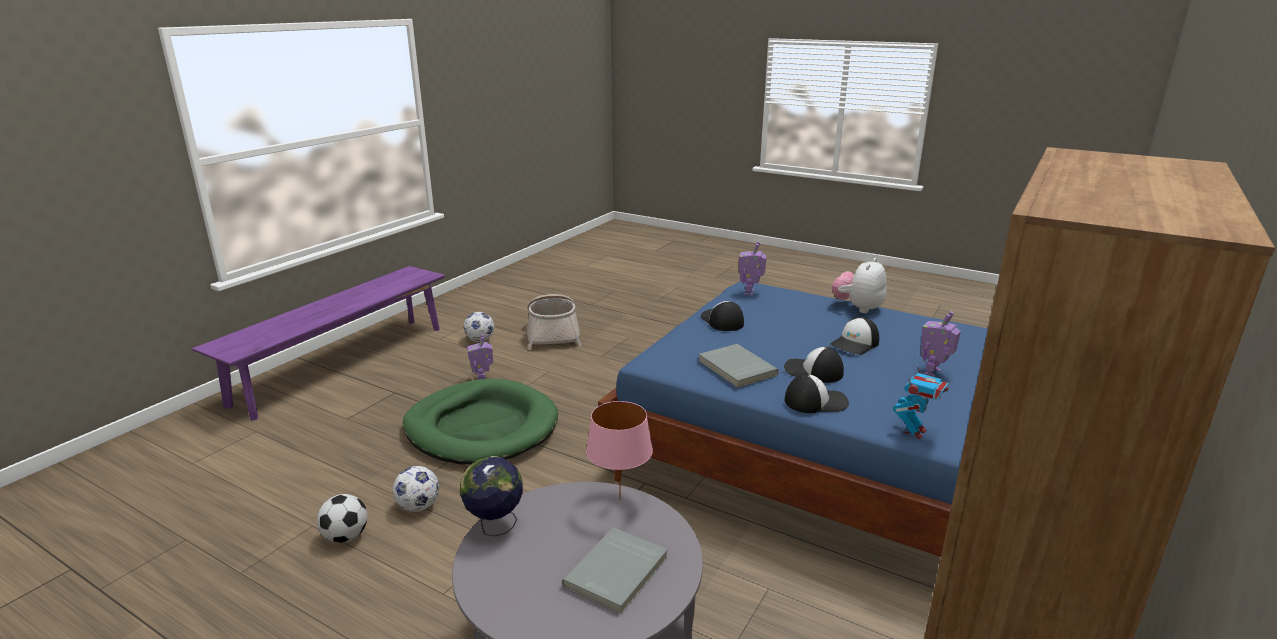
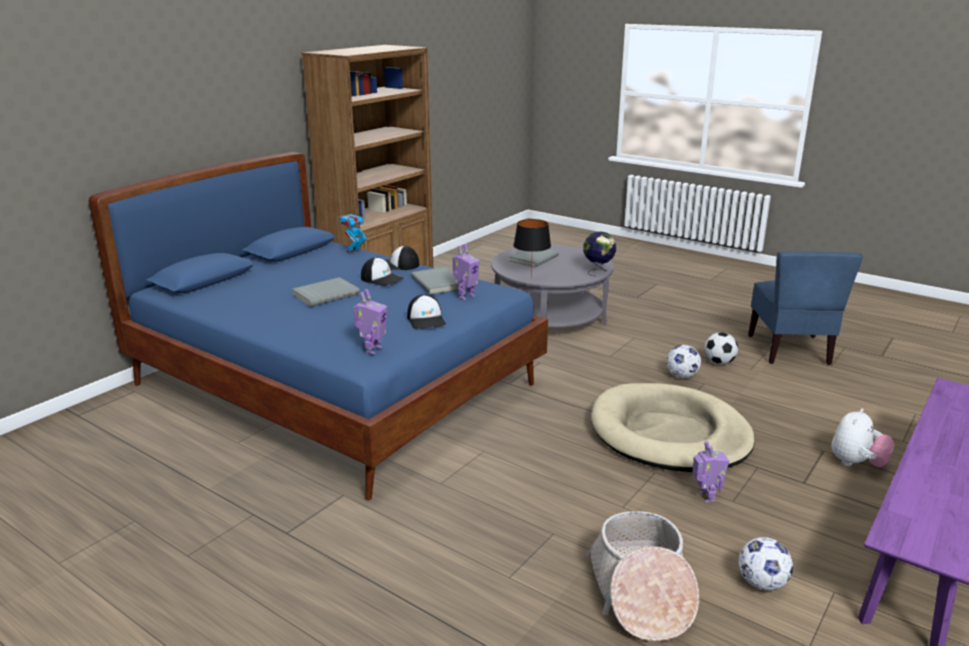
camera: 175 degrees left, 0 degrees up
green dog bed [403,379,558,464] -> beige dog bed [591,383,755,472]
pink table lamp [586,401,653,500] -> black table lamp [513,219,551,278]
cap [830,317,879,355] -> grey book [292,277,360,307]
plush toy [832,258,887,313] -> plush toy moved to [831,408,894,467]
toy robot [921,311,961,377] -> toy robot moved to [453,244,479,300]
none -> blue chair [748,251,863,365]

